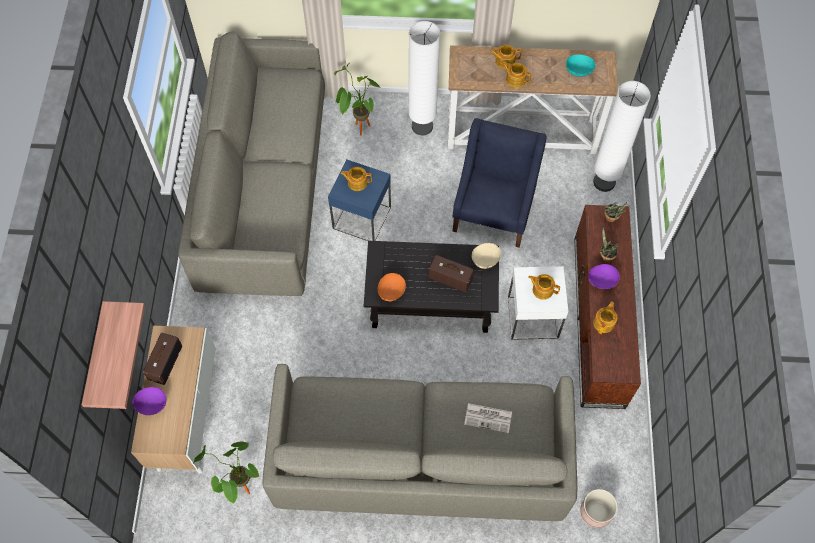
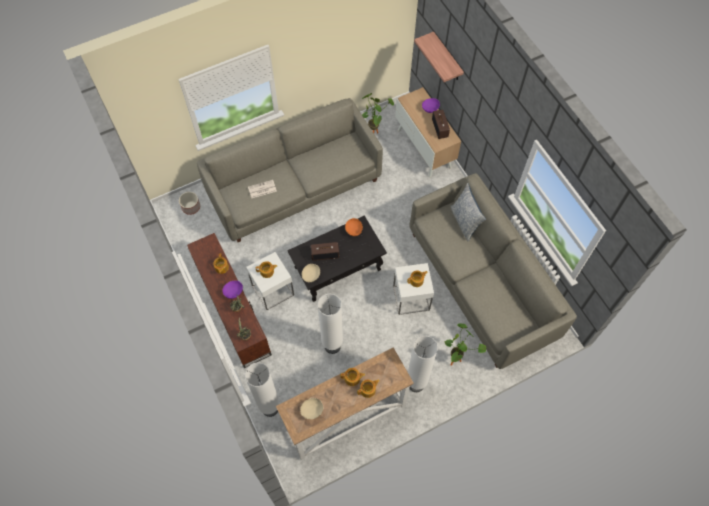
camera: 150 degrees right, 0 degrees up
blue side table [328,160,391,241] -> white side table [393,263,434,315]
blue armchair [453,118,546,248] -> white floor lamp [317,294,343,354]
turquoise bowl [566,54,596,77] -> beige bowl [300,398,323,419]
none -> pillow [450,183,486,242]

